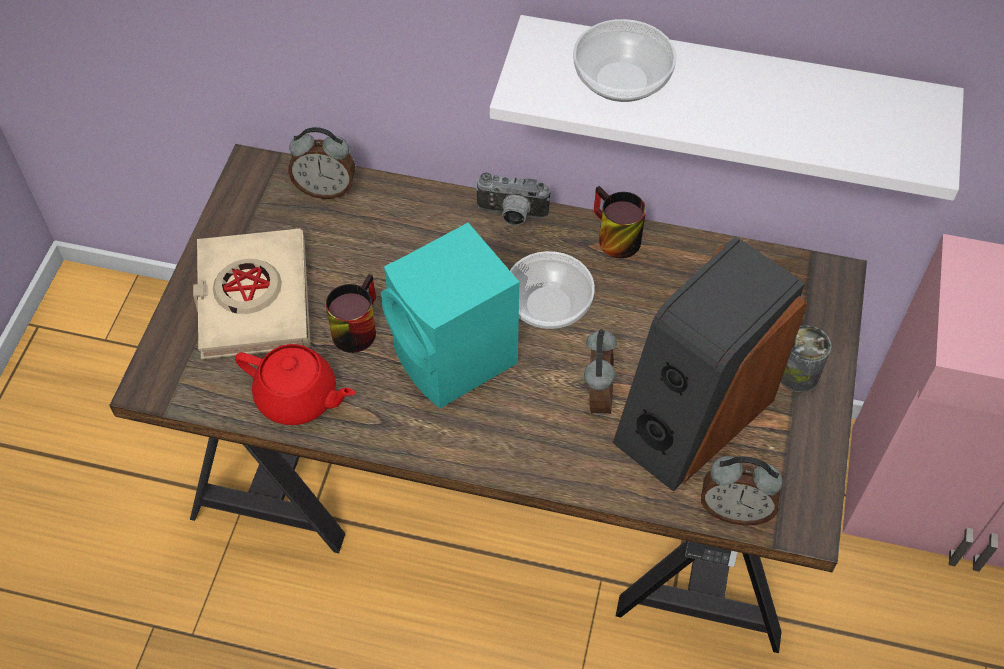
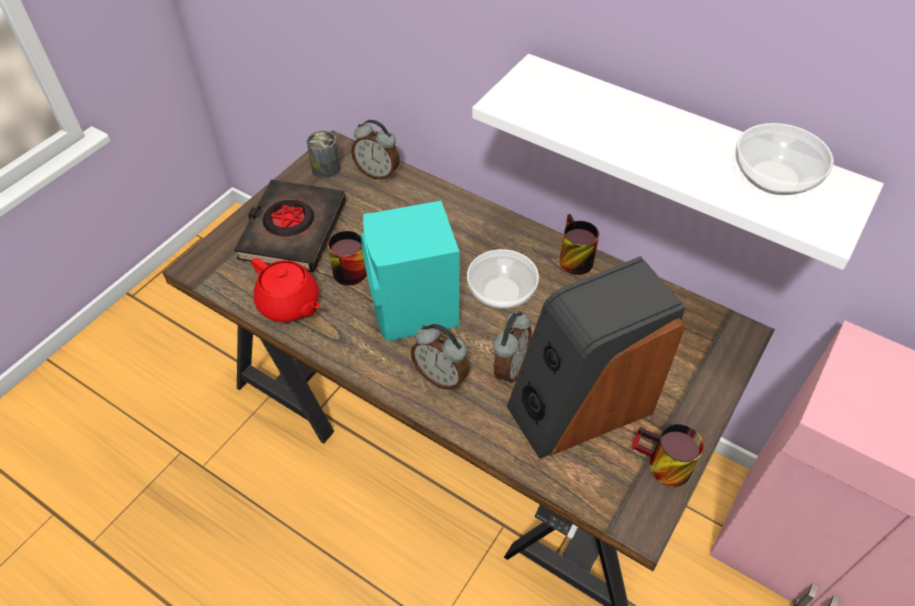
camera: 20 degrees right, 5 degrees down
beige book [193,229,310,359] -> black book [234,180,346,272]
camera [475,172,550,225] -> none
bowl [573,19,676,102] -> bowl moved to [736,123,834,195]
alarm clock [701,456,783,526] -> alarm clock moved to [411,324,470,390]
can [780,325,831,392] -> can moved to [306,131,340,179]
none -> mug [631,424,704,487]

